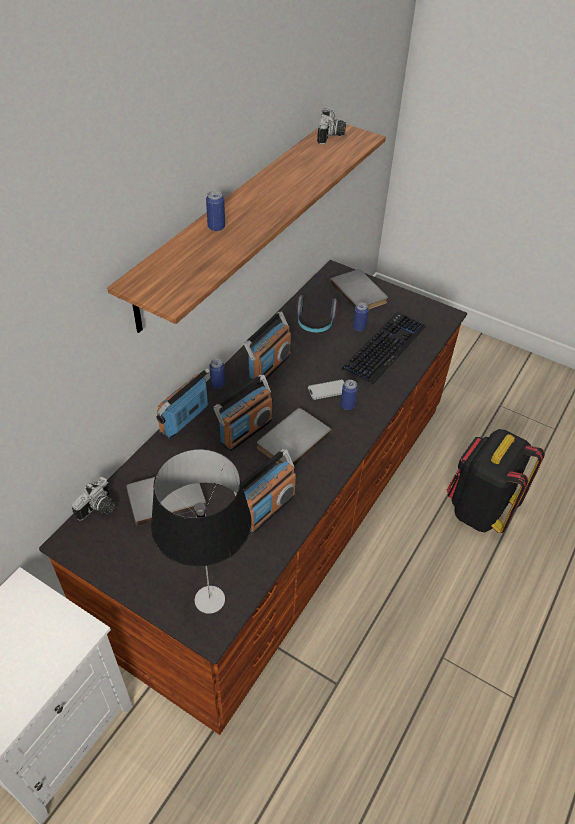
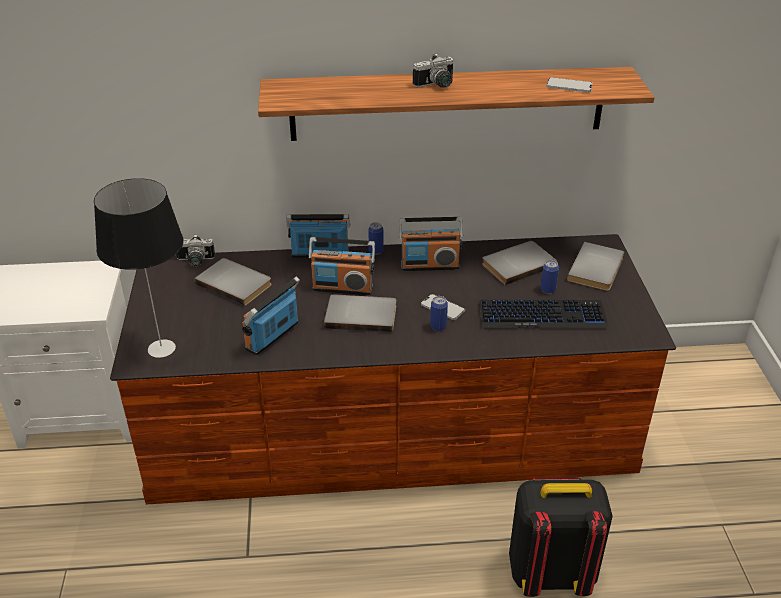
camera: 55 degrees right, 10 degrees down
can [206,191,225,231] -> none
radio [234,449,296,534] -> radio turned 120 degrees clockwise [242,276,300,355]
headphones [296,295,338,332] -> grey book [482,241,557,285]
camera [317,108,346,145] -> camera moved to [413,53,454,88]
none -> phone [546,77,593,93]

